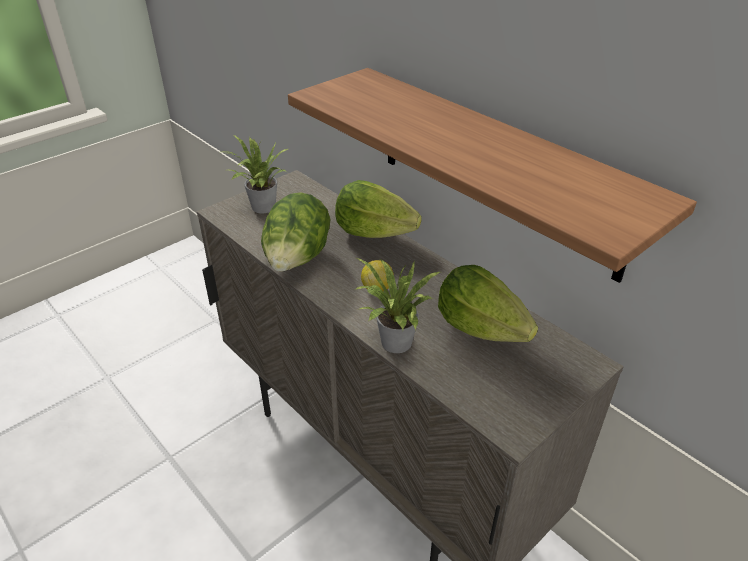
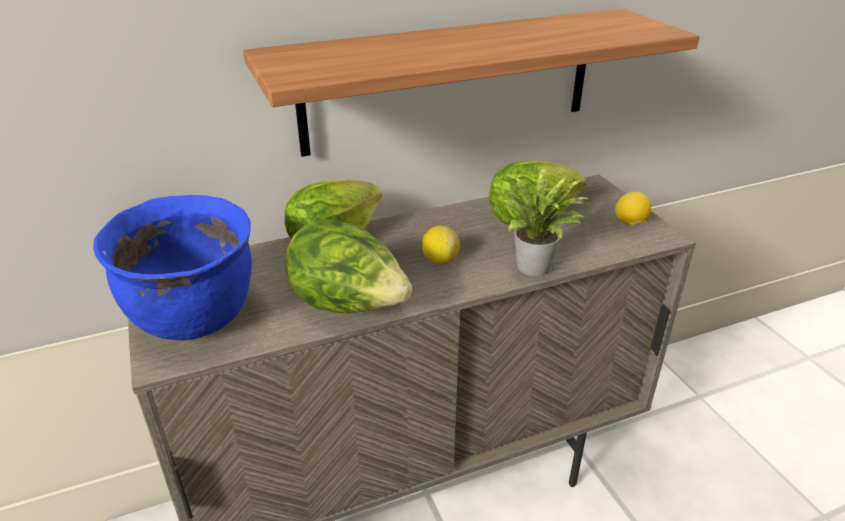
camera: 70 degrees left, 5 degrees down
potted plant [224,135,288,213] -> blue cooking pot [93,195,252,340]
none -> lemon [615,192,651,225]

